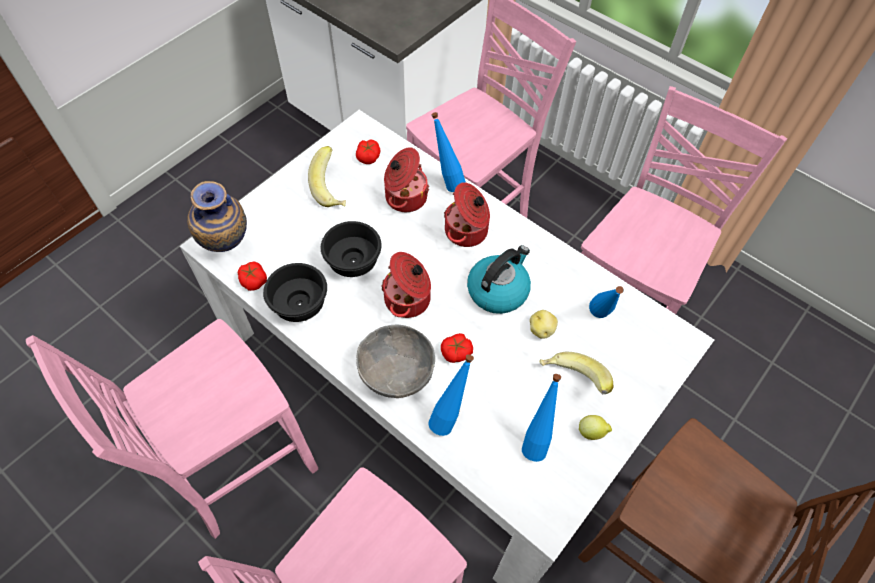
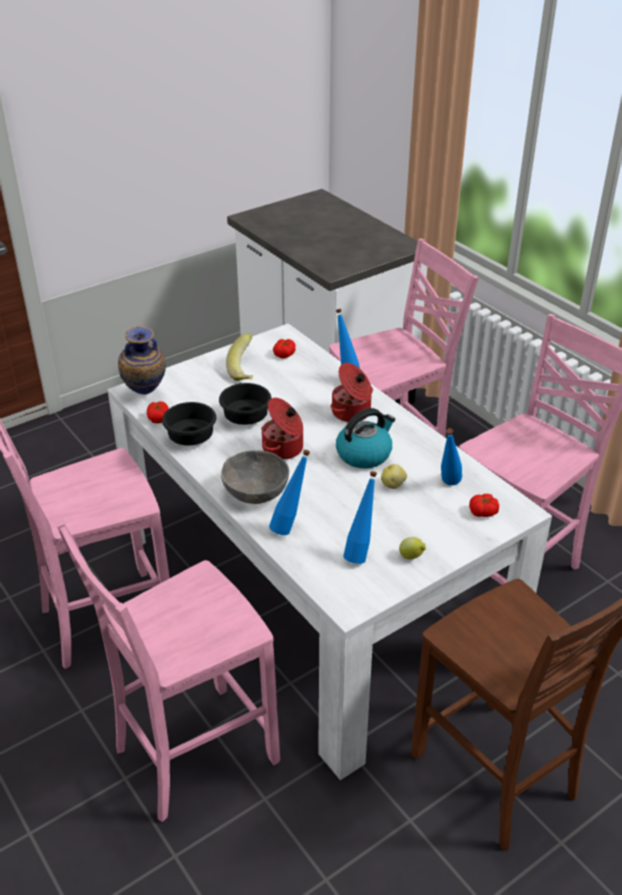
camera: 15 degrees right, 20 degrees down
cooking pot [384,147,429,212] -> none
tomato [441,333,473,363] -> tomato moved to [469,494,499,517]
banana [539,352,613,394] -> none

